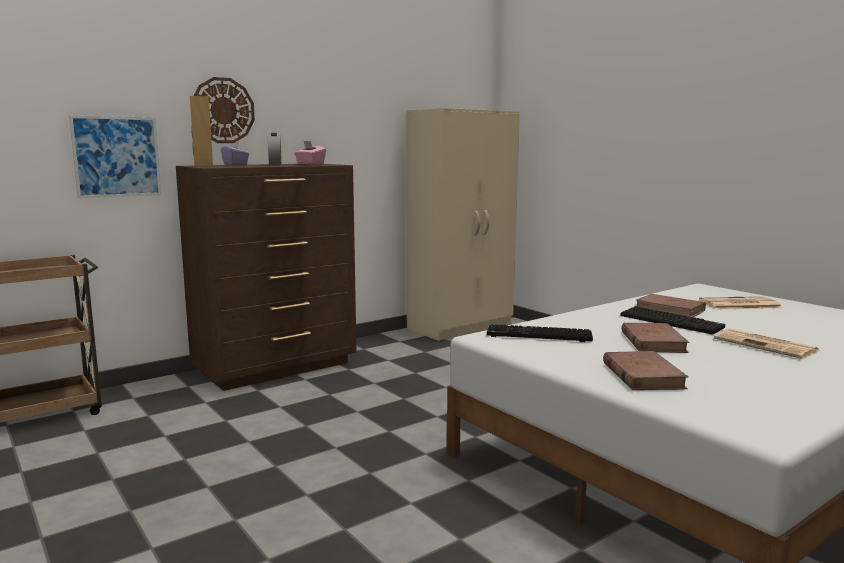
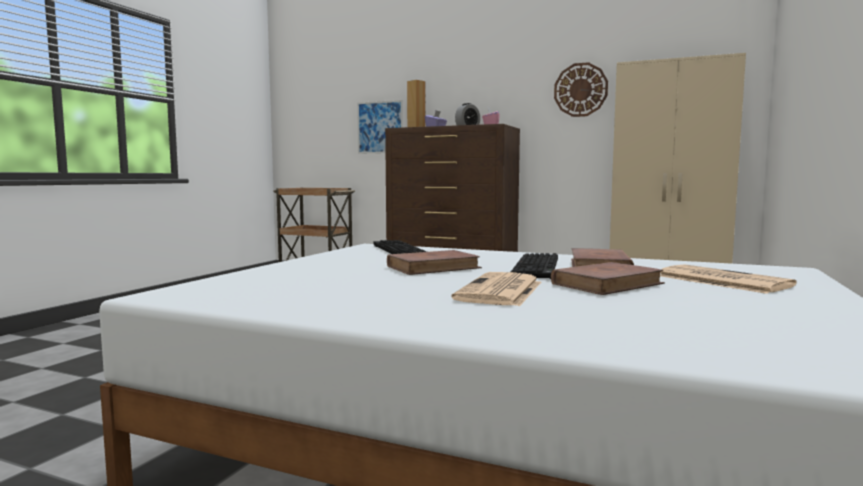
camera: 60 degrees right, 5 degrees down
wall clock [194,77,255,143] -> wall clock moved to [554,62,608,117]
brown book [603,351,689,390] -> brown book moved to [551,262,665,295]

